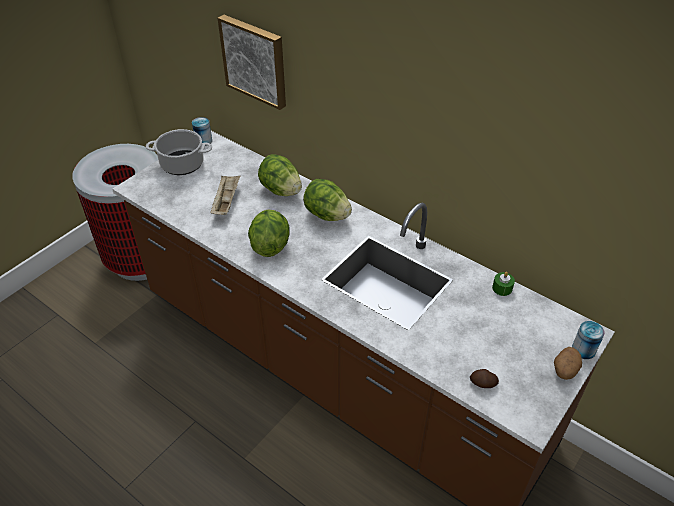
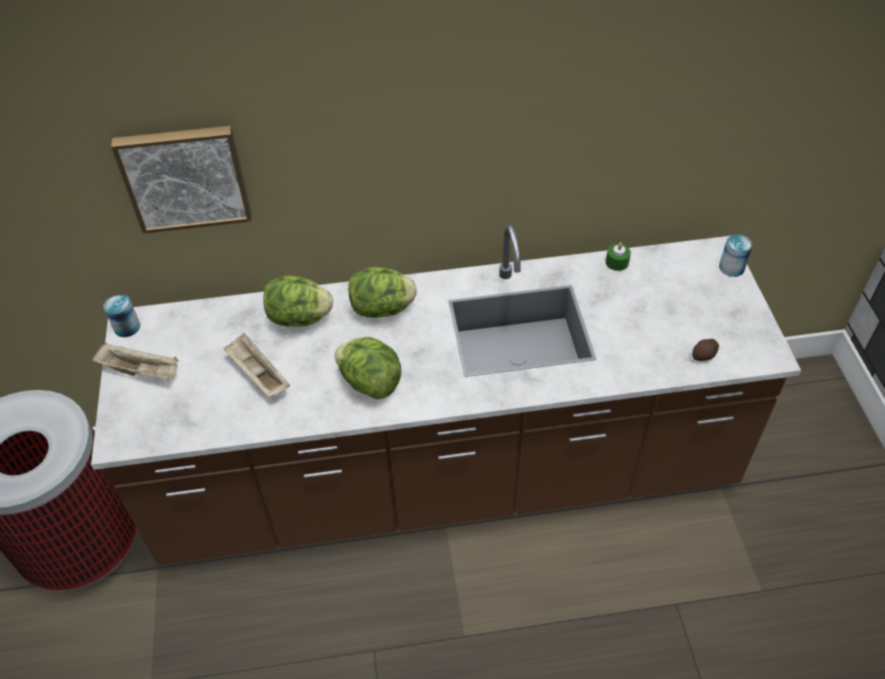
camera: 45 degrees left, 5 degrees up
cooking pot [146,129,212,175] -> beige tray [92,343,179,381]
potato [554,347,582,380] -> none

